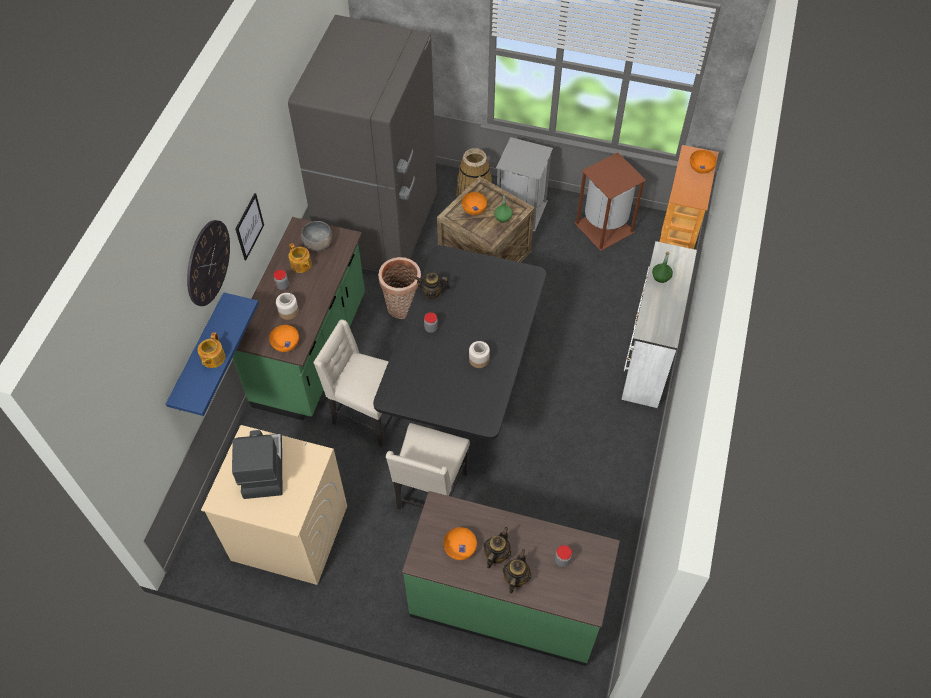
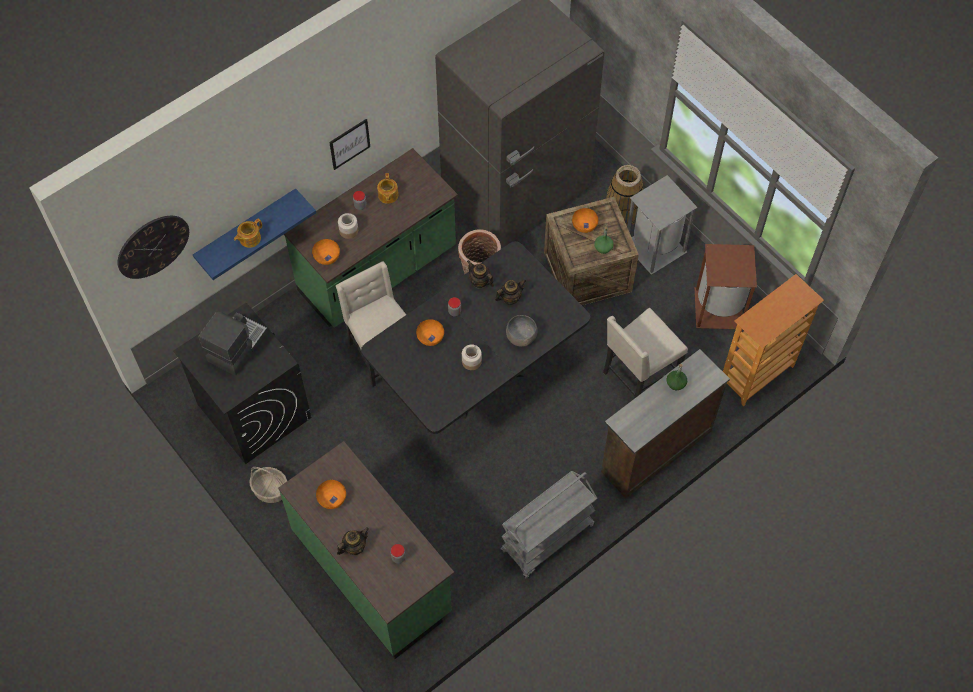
camera: 35 degrees right, 5 degrees up
wall clock [187,220,230,306] -> wall clock moved to [117,216,189,279]
beige washing machine [201,425,347,585] -> black washing machine [173,303,311,464]
grey bowl [301,221,333,251] -> grey bowl moved to [506,315,538,347]
beige chair [386,423,470,510] -> beige chair moved to [603,308,688,399]
teapot [484,527,511,568] -> teapot moved to [495,279,526,305]
white dresser [621,241,697,408] -> brown dresser [601,349,730,498]
orange bowl [690,150,717,174] -> orange bowl moved to [416,319,444,346]
none -> basket [249,467,287,503]
none -> grey cart [501,471,597,578]

